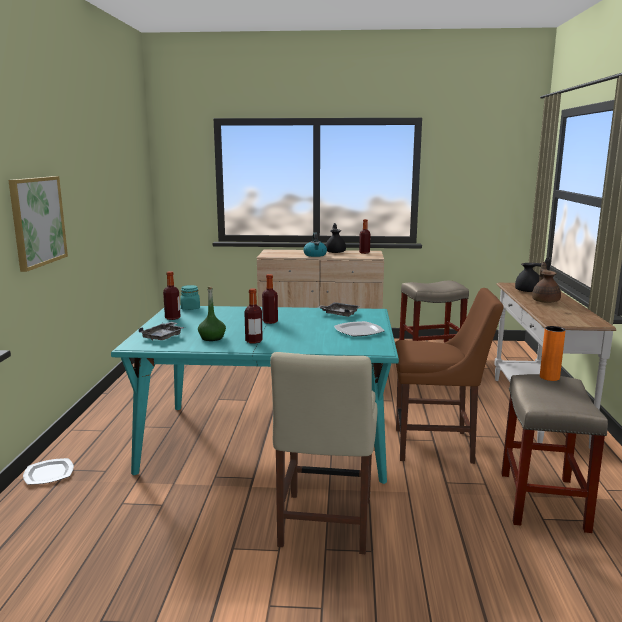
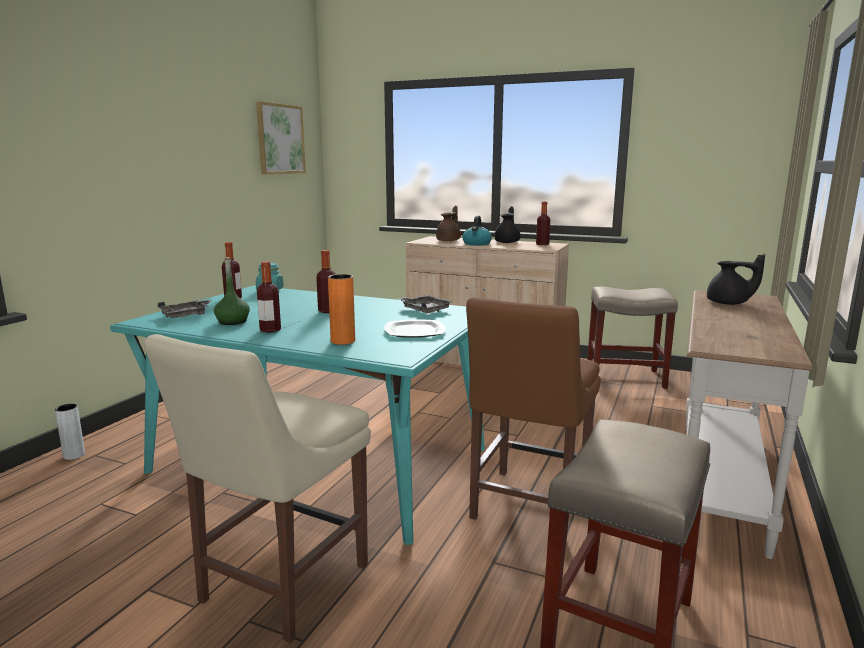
camera: 20 degrees right, 0 degrees up
picture [8,176,68,272] -> picture moved to [256,101,306,174]
plate [23,458,74,485] -> grey vase [55,404,85,460]
brown chair [395,288,504,464] -> brown chair turned 90 degrees clockwise [466,297,601,540]
brown teapot [532,262,561,303] -> brown teapot moved to [436,206,461,241]
orange vase [540,326,566,381] -> orange vase moved to [328,274,355,345]

